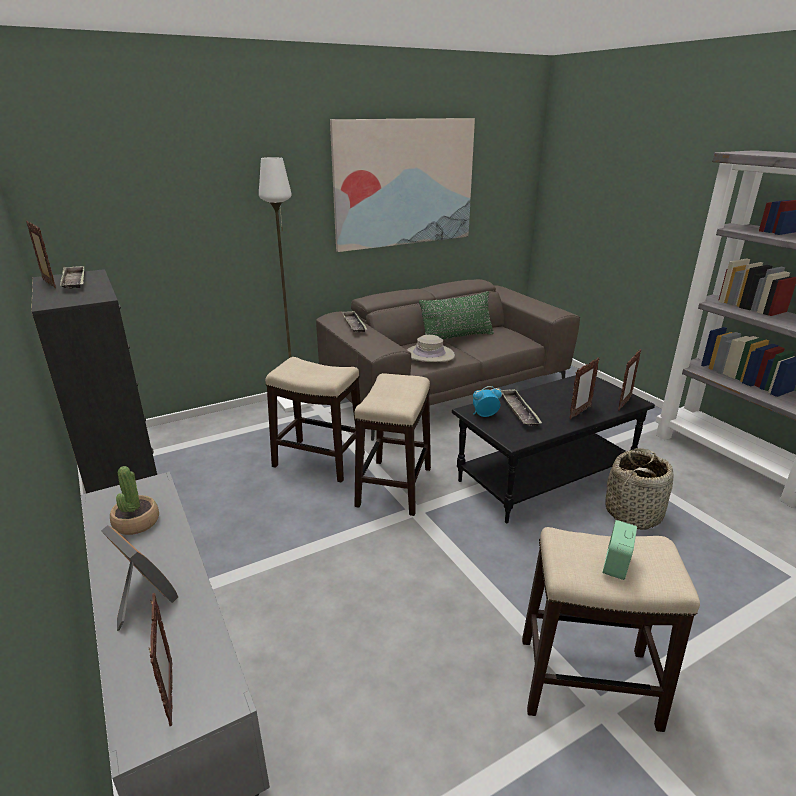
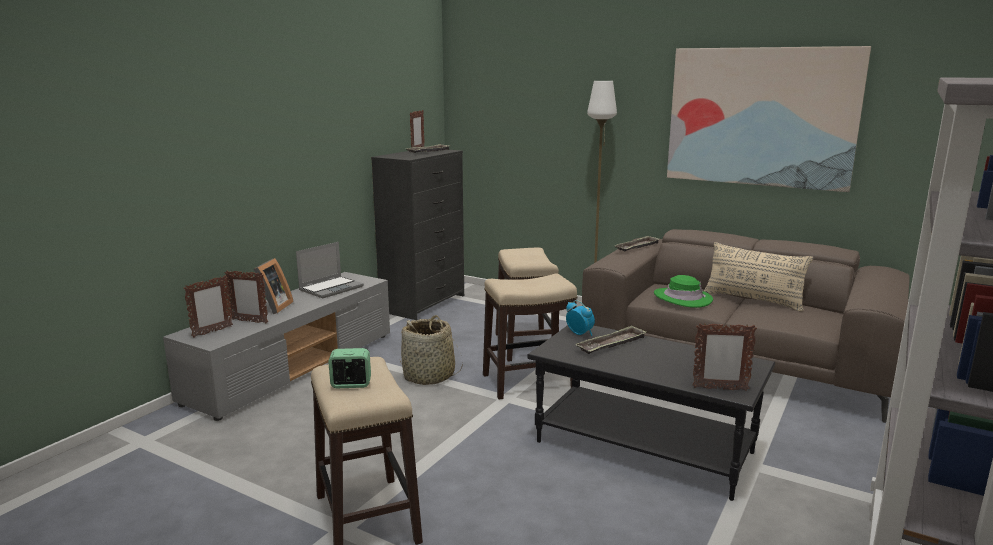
camera: 60 degrees right, 10 degrees down
potted plant [110,466,159,535] -> laptop [296,242,364,298]
beige hat [407,335,455,362] -> green hat [654,275,713,308]
green pillow [419,291,494,339] -> beige pillow [704,242,813,311]
picture frame [569,357,600,420] -> picture frame moved to [225,270,268,324]
basket [606,448,673,530] -> basket moved to [400,315,463,385]

